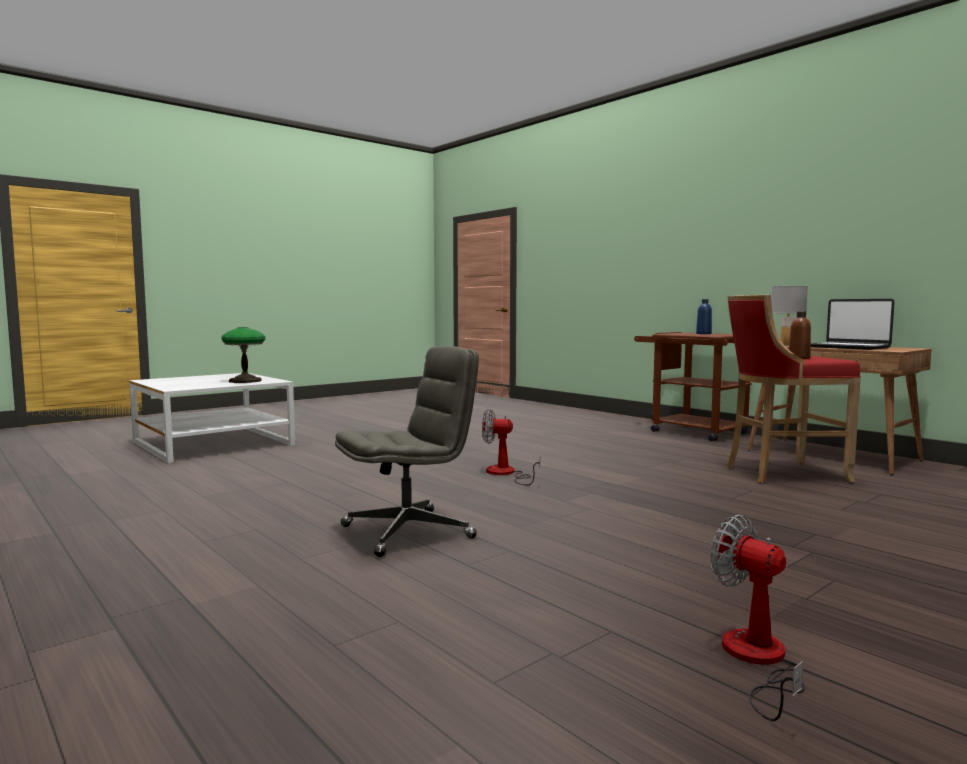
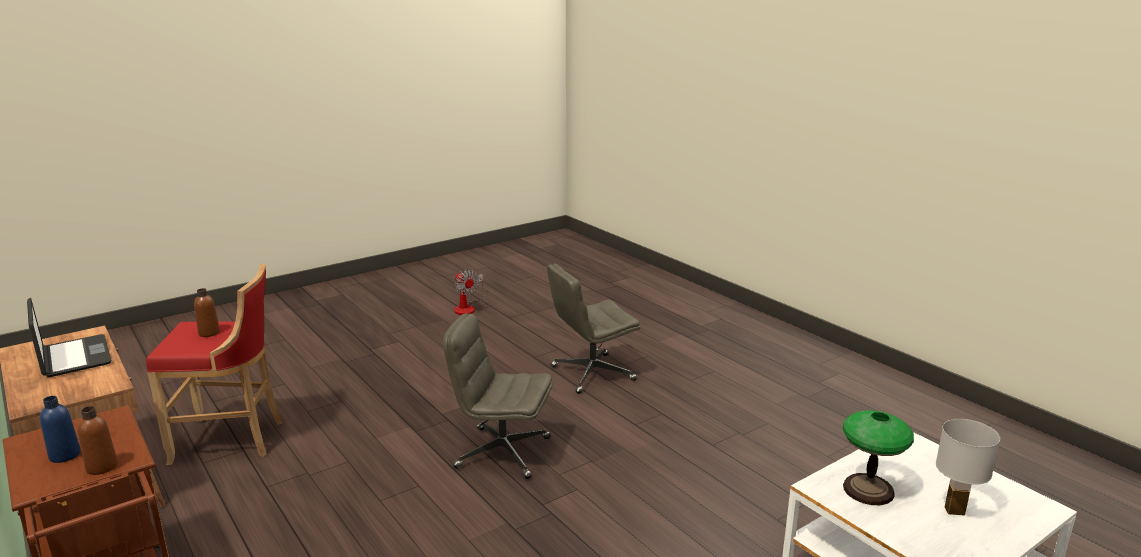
camera: 175 degrees left, 15 degrees up
fan [482,408,540,485] -> grey office chair [443,313,553,479]
white table lamp [771,286,808,346] -> white table lamp moved to [936,419,1000,516]
none -> brown bottle [77,406,118,475]

